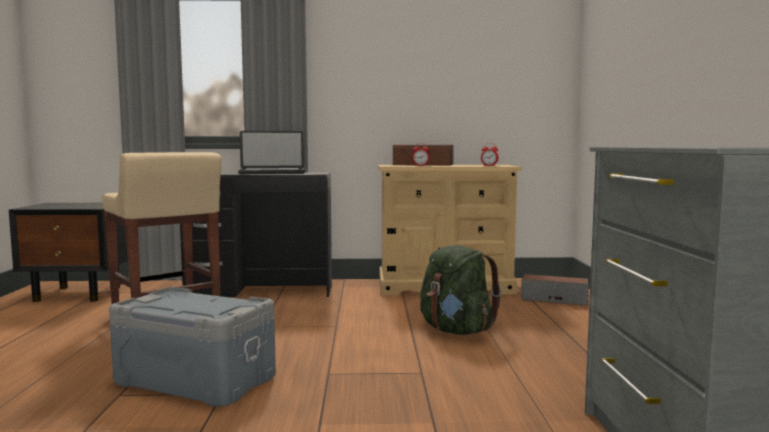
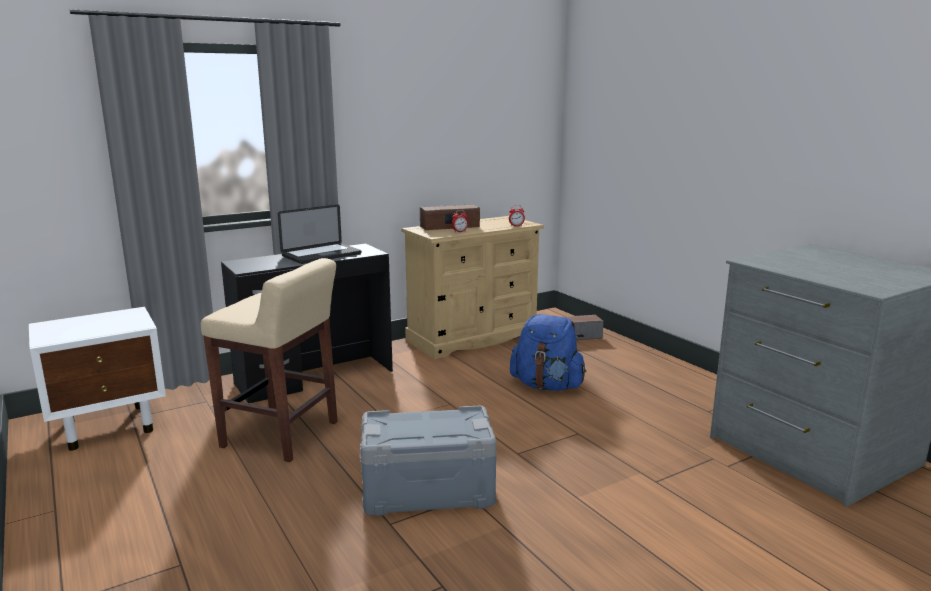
camera: 30 degrees left, 10 degrees up
black nightstand [9,203,128,302] -> white nightstand [29,307,166,451]
green backpack [420,245,502,335] -> blue backpack [510,314,586,391]

